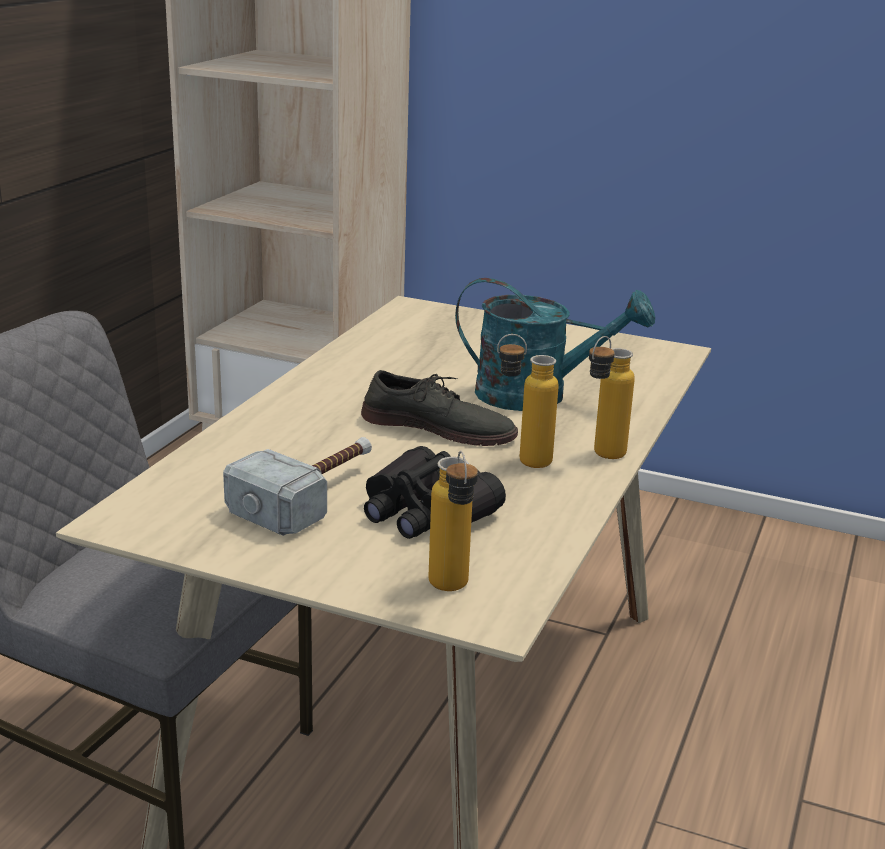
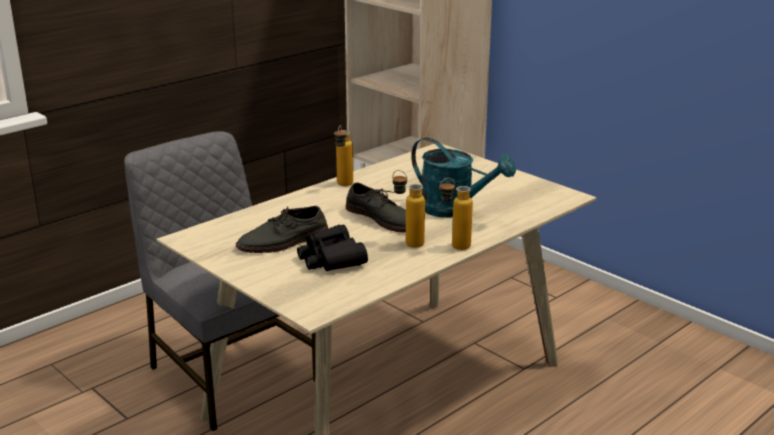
camera: 25 degrees right, 0 degrees up
hammer [223,437,372,536] -> grey shoe [236,206,328,253]
bottle [428,451,478,591] -> bottle moved to [334,125,353,186]

